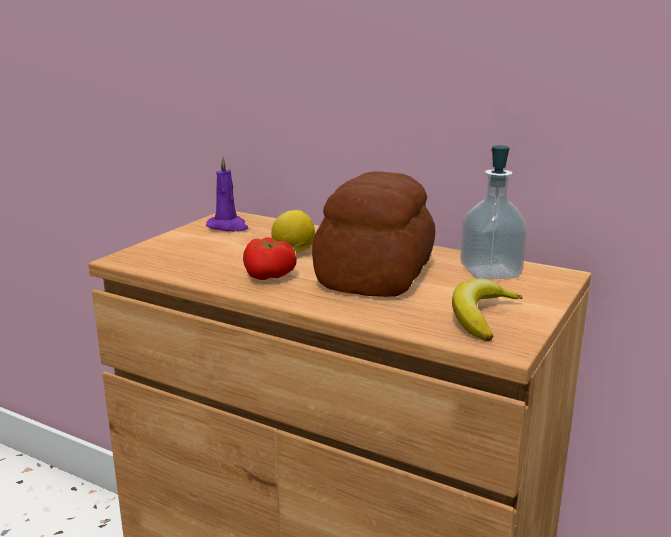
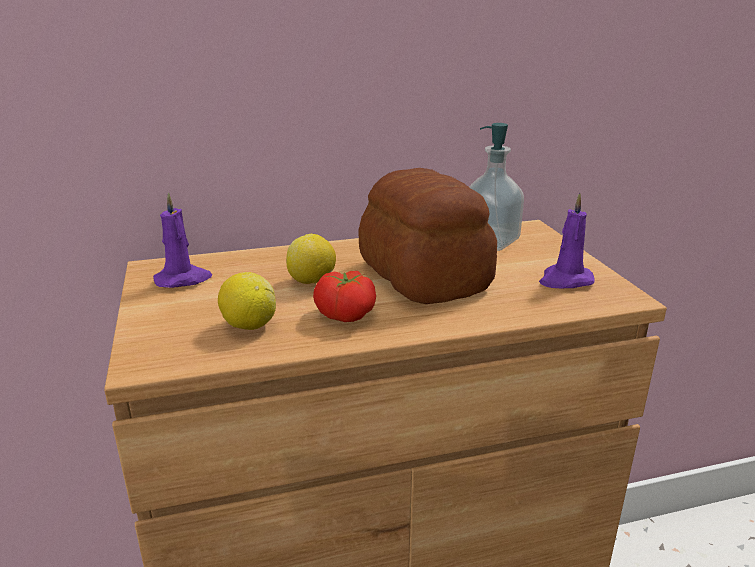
camera: 45 degrees left, 5 degrees up
banana [452,278,523,341] -> purple candle [539,193,595,288]
none -> lemon [218,272,276,330]

